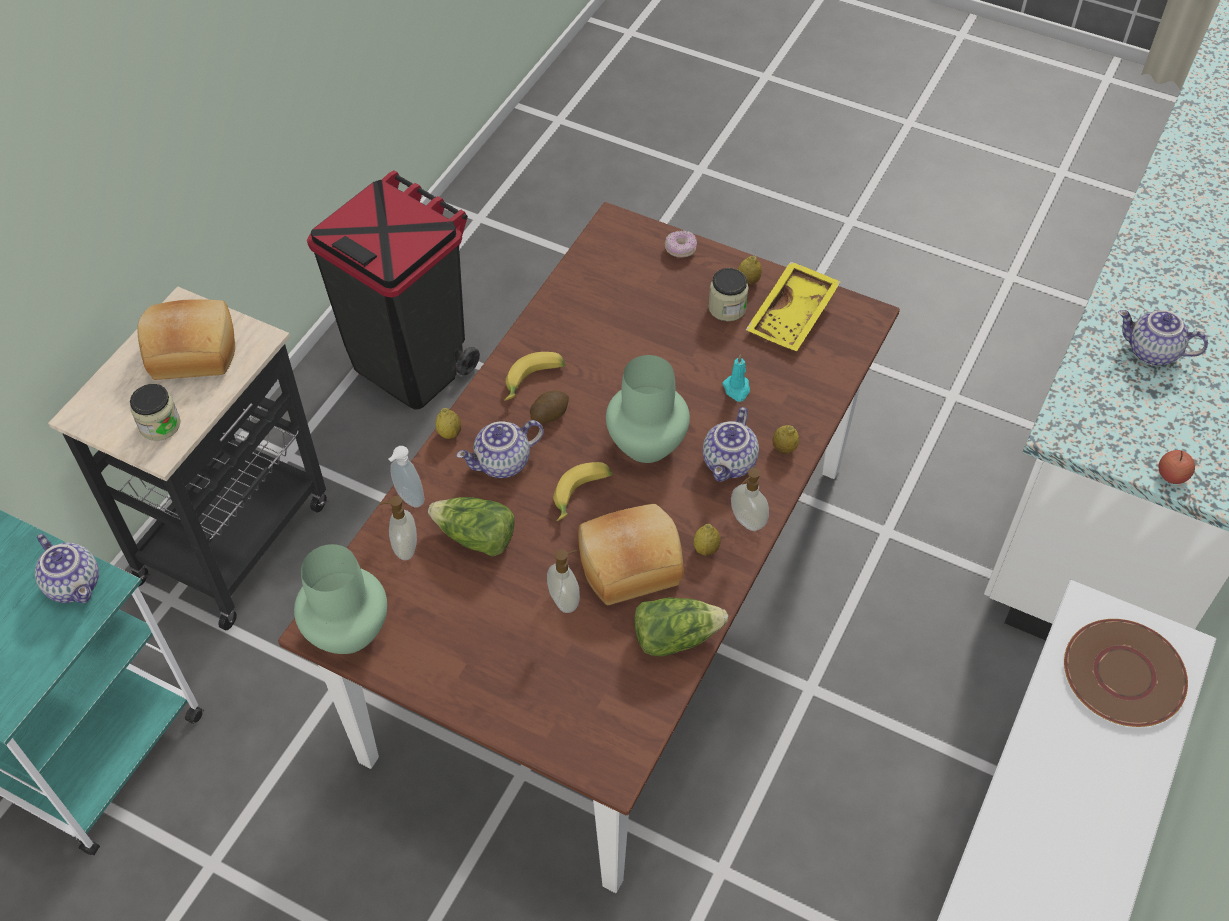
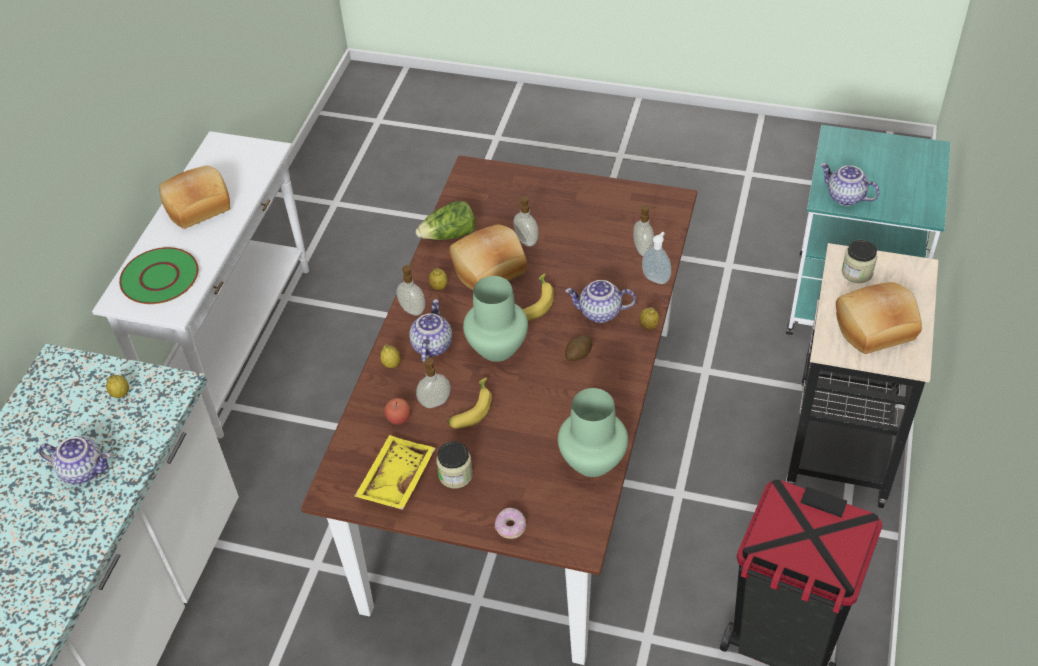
camera: 170 degrees right, 5 degrees down
green vase [294,544,387,654] -> green vase moved to [558,388,628,477]
lettuce [428,497,515,556] -> none
teapot [456,420,544,478] -> teapot turned 135 degrees counterclockwise [565,280,636,323]
banana [504,352,566,401] -> banana moved to [447,377,492,429]
turquoise candle [723,354,750,402] -> soap dispenser [416,358,451,408]
lemon [738,256,762,285] -> lemon moved to [106,375,129,398]
brown plate [1064,619,1188,727] -> green plate [119,247,199,304]
apple [1159,450,1195,484] -> apple moved to [384,398,411,425]
none -> bread [159,166,230,229]

